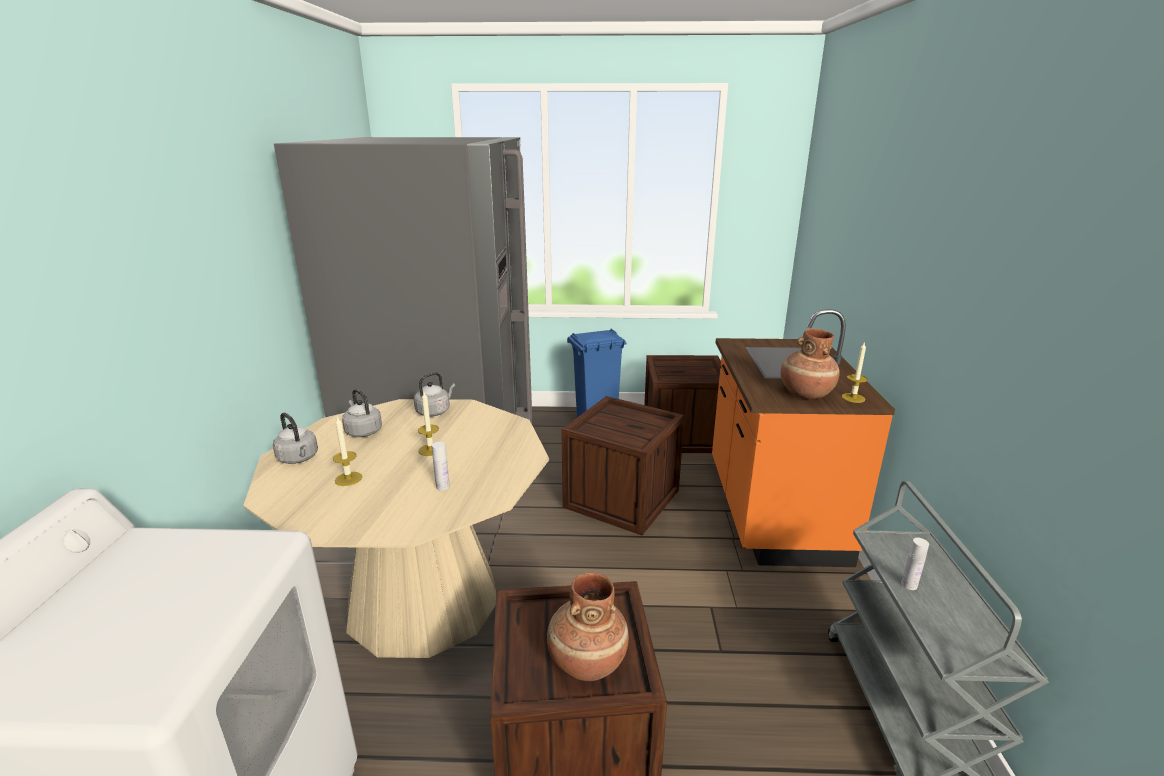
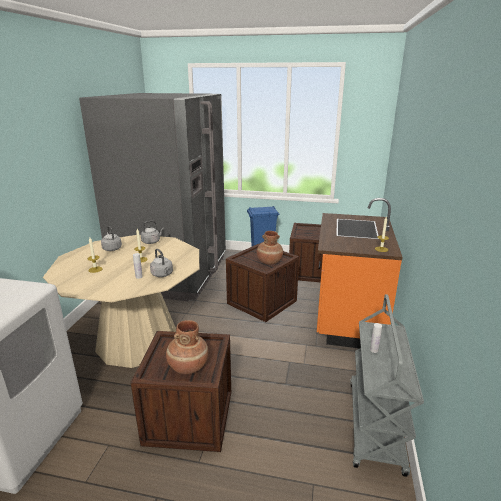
camera: 10 degrees right, 0 degrees up
grey kettle [273,413,318,464] -> grey kettle moved to [150,249,173,277]
brown vase [781,328,840,399] -> brown vase moved to [257,231,283,265]

